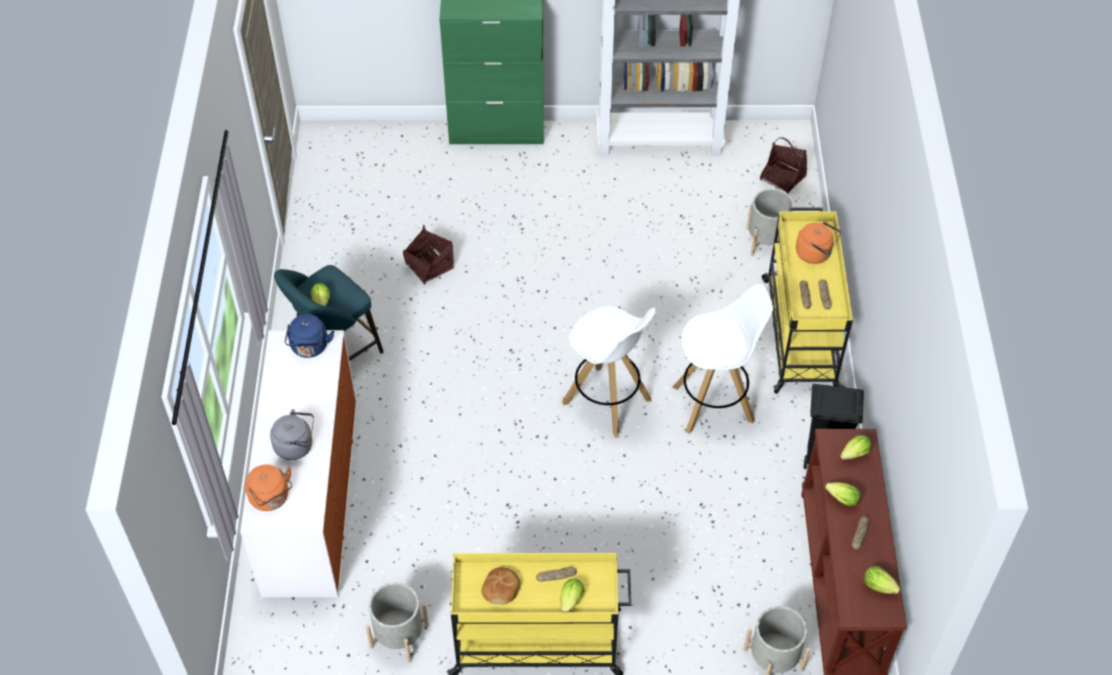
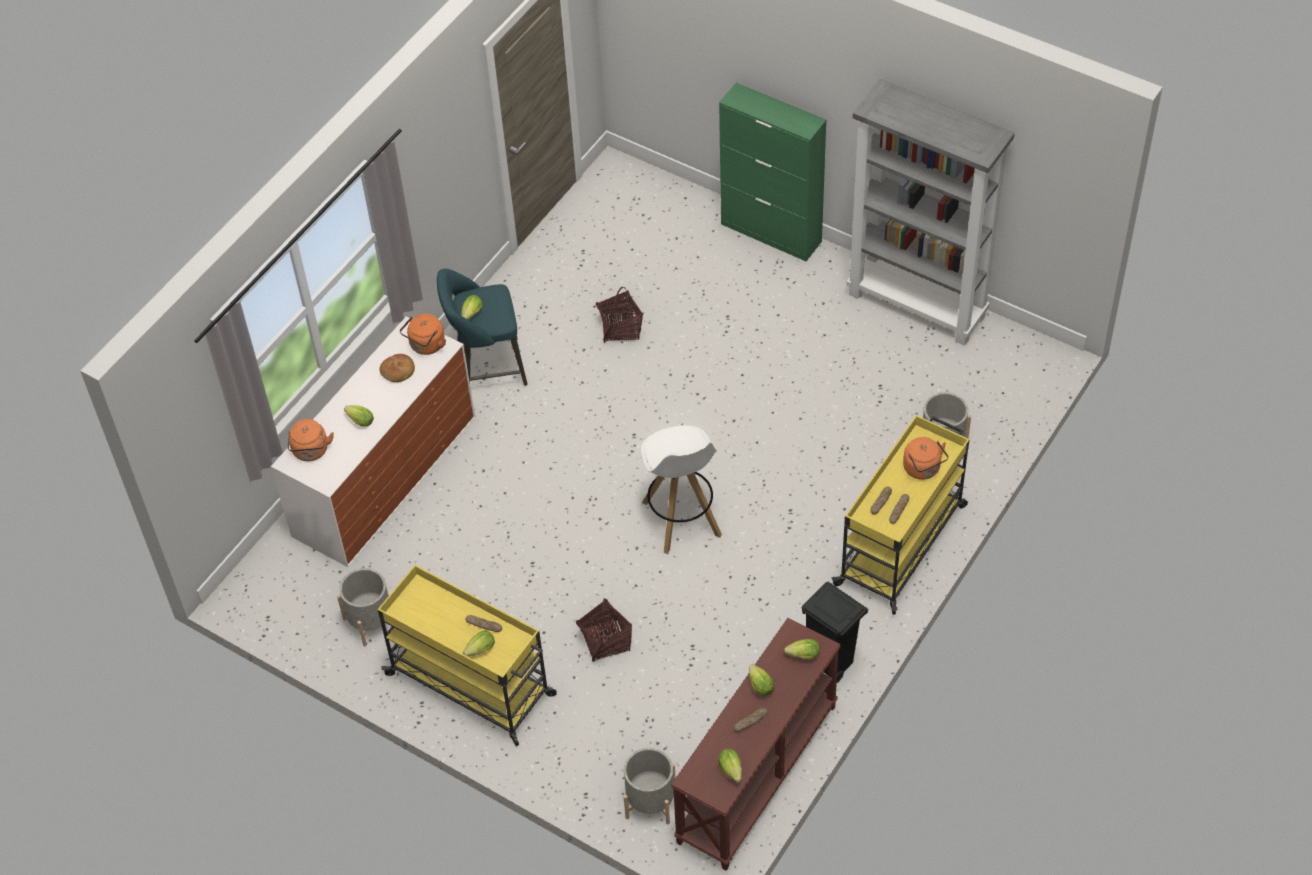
camera: 35 degrees right, 0 degrees up
grey kettle [270,409,314,460] -> lettuce [344,405,374,427]
blue kettle [285,314,334,358] -> orange kettle [400,314,446,355]
bread [481,567,521,604] -> bread moved to [380,354,415,382]
white stool [672,284,773,434] -> none
basket [760,137,807,194] -> basket moved to [576,598,632,662]

